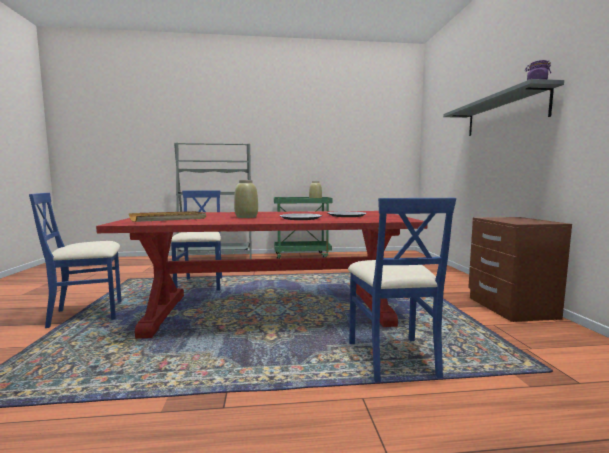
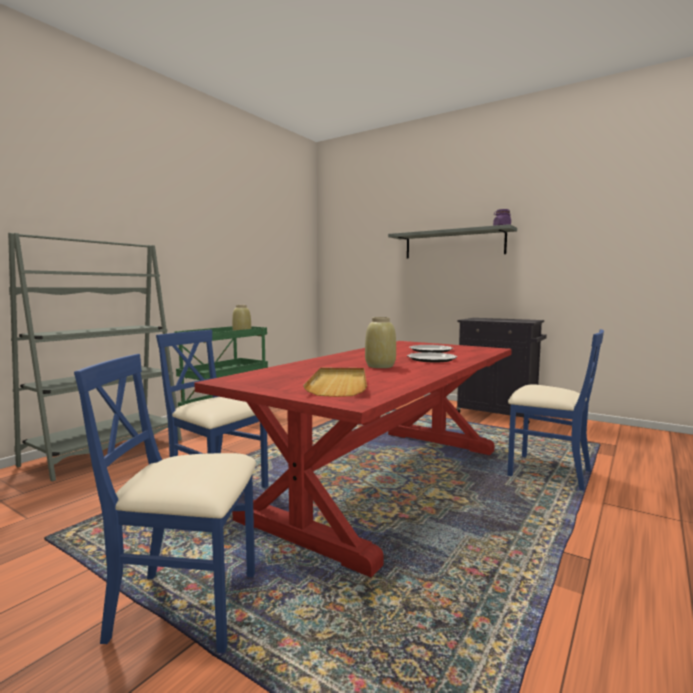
camera: 50 degrees left, 0 degrees up
blue chair [29,193,122,328] -> blue chair turned 75 degrees clockwise [74,354,256,653]
brown nightstand [468,217,572,322] -> black cabinet [457,318,547,423]

